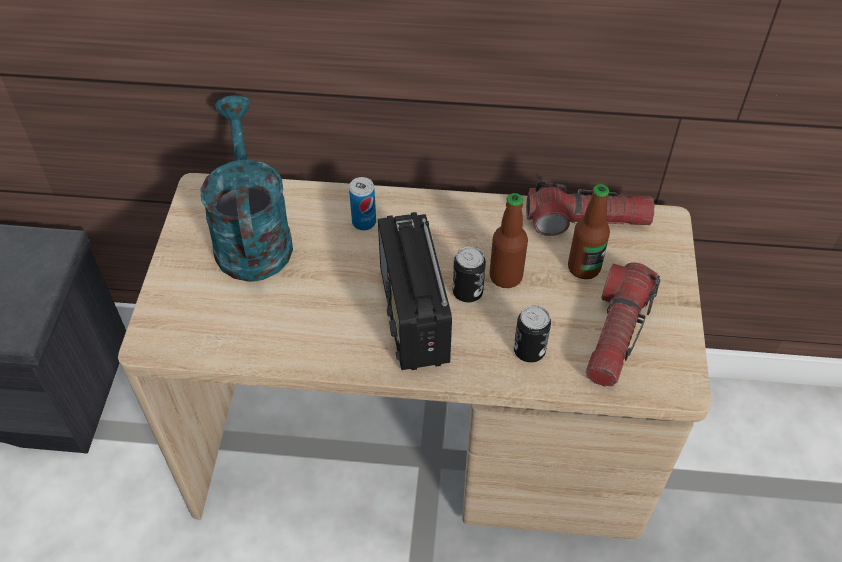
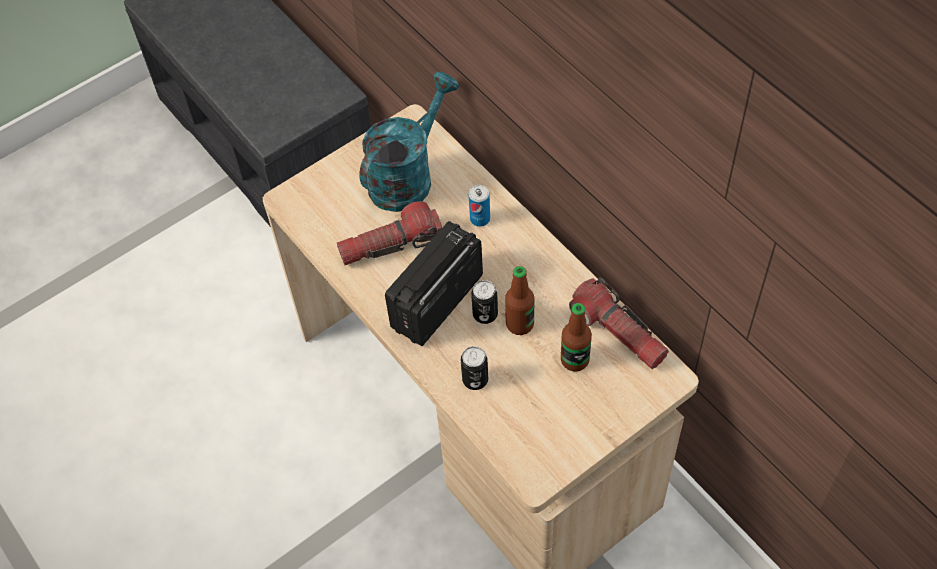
camera: 50 degrees right, 5 degrees up
flashlight [586,262,660,387] -> flashlight moved to [337,201,442,265]

